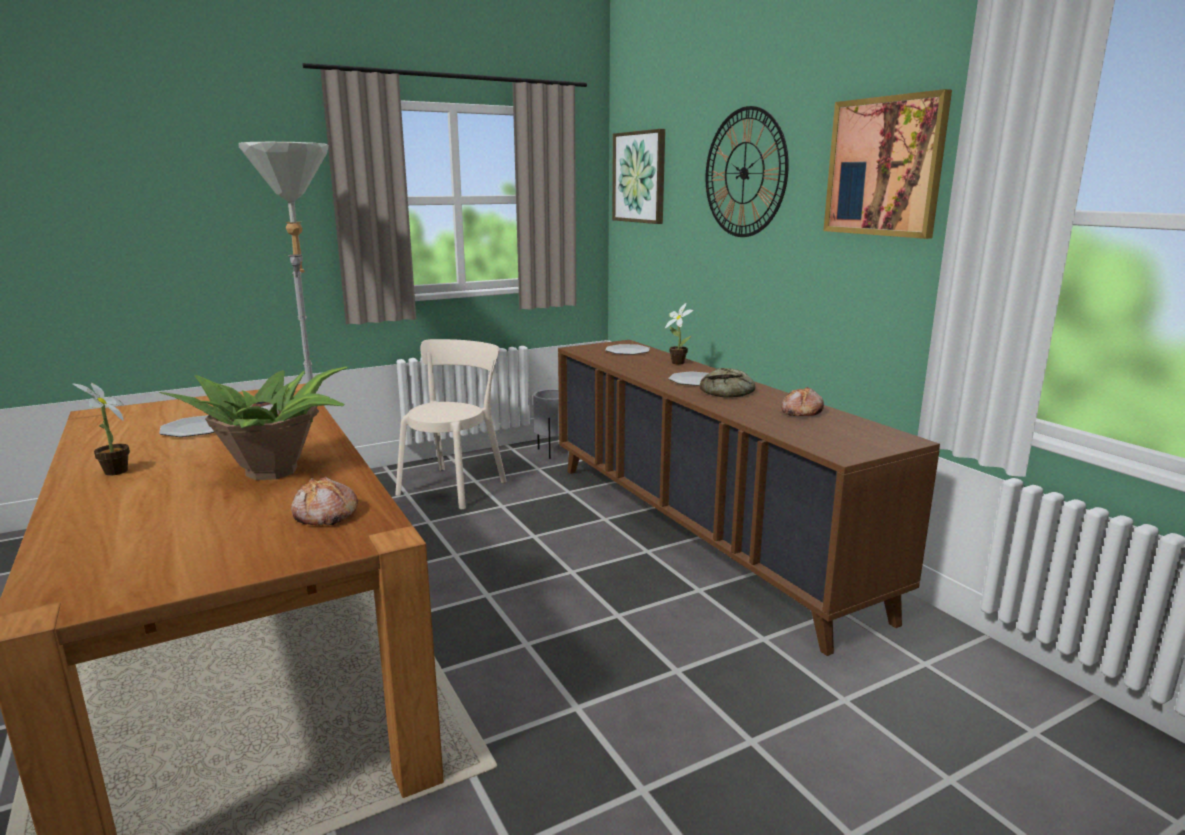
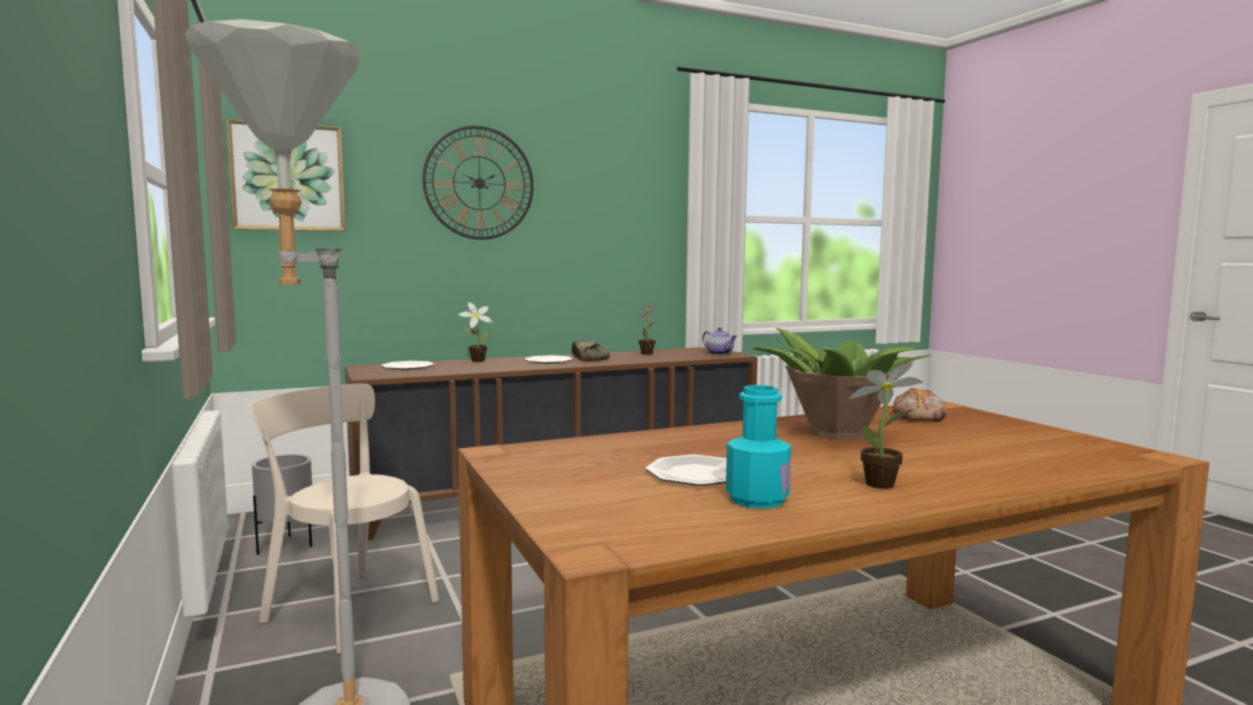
camera: 85 degrees left, 10 degrees down
bread [781,387,824,416] -> potted plant [634,301,658,355]
picture [823,89,952,239] -> none
none -> teapot [702,327,737,355]
none -> turquoise bottle [726,385,791,509]

